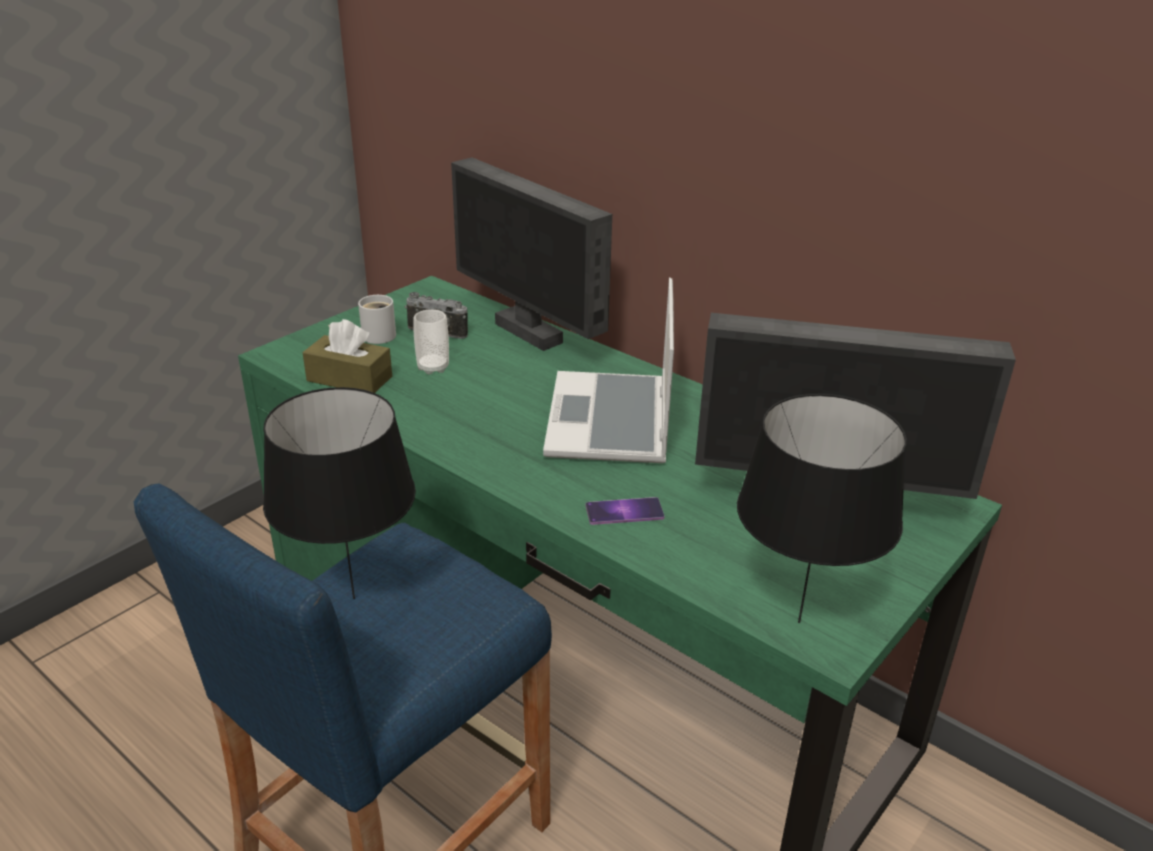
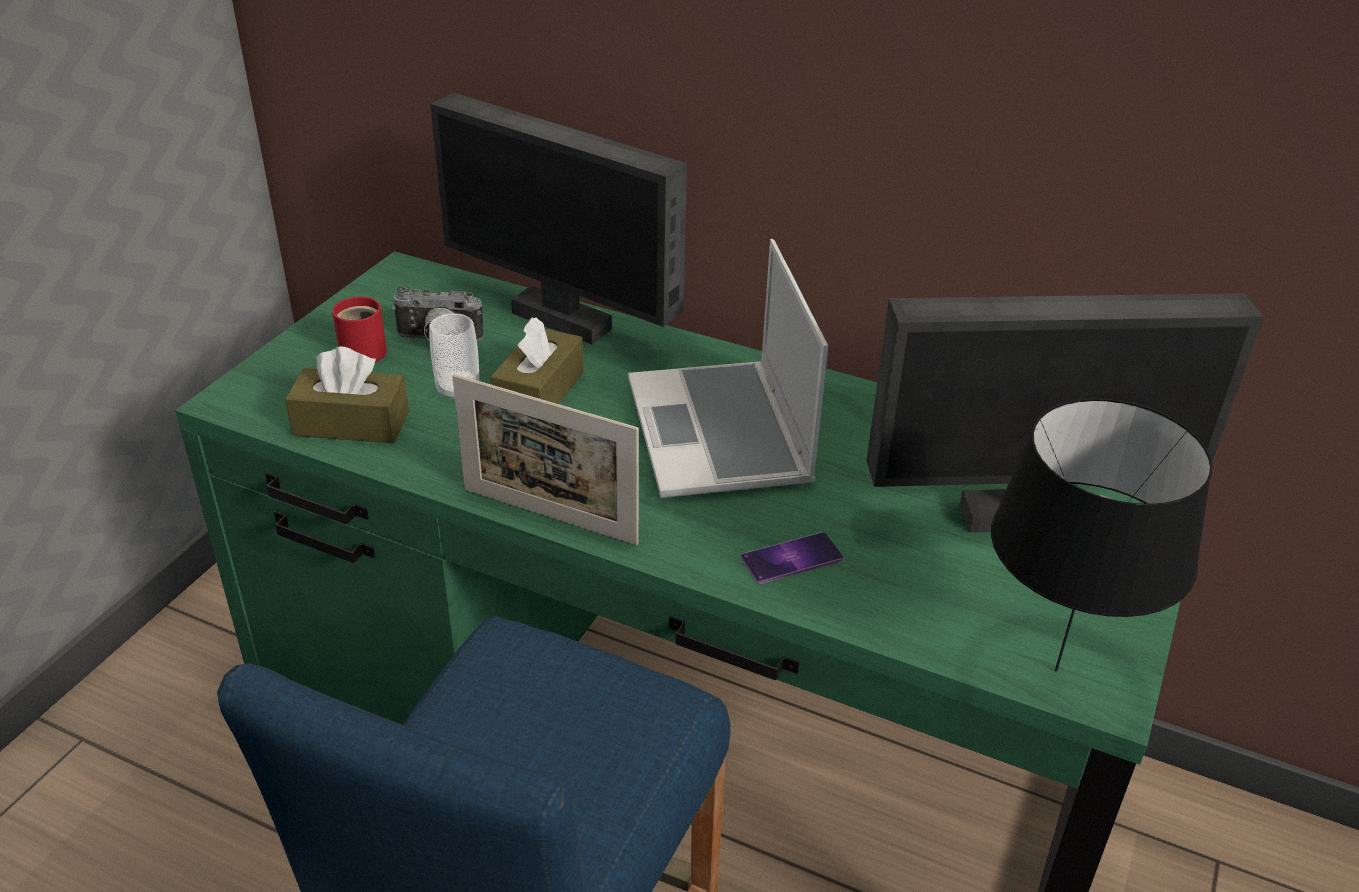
camera: 15 degrees left, 5 degrees up
black table lamp [263,387,416,599] -> none
white mug [358,295,396,344] -> red mug [332,296,387,362]
none -> picture frame [452,374,639,545]
none -> brown tissue box [490,317,583,404]

